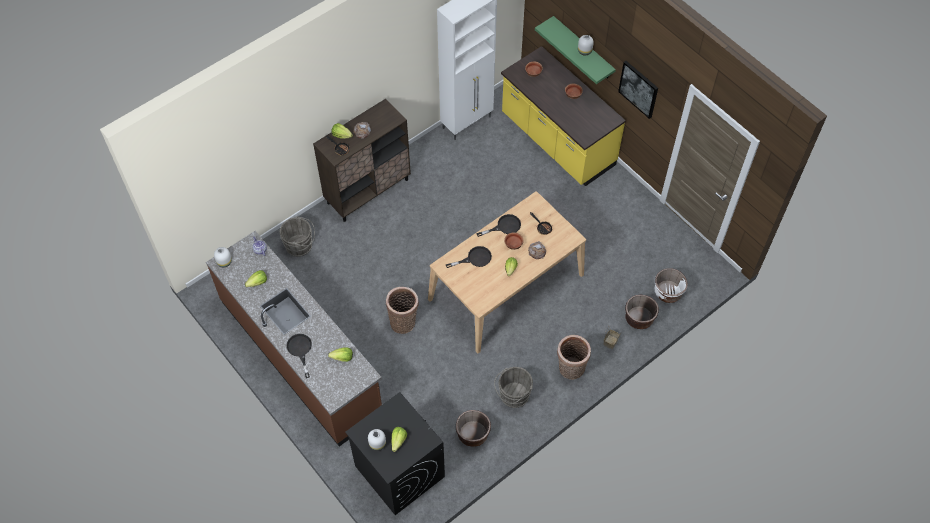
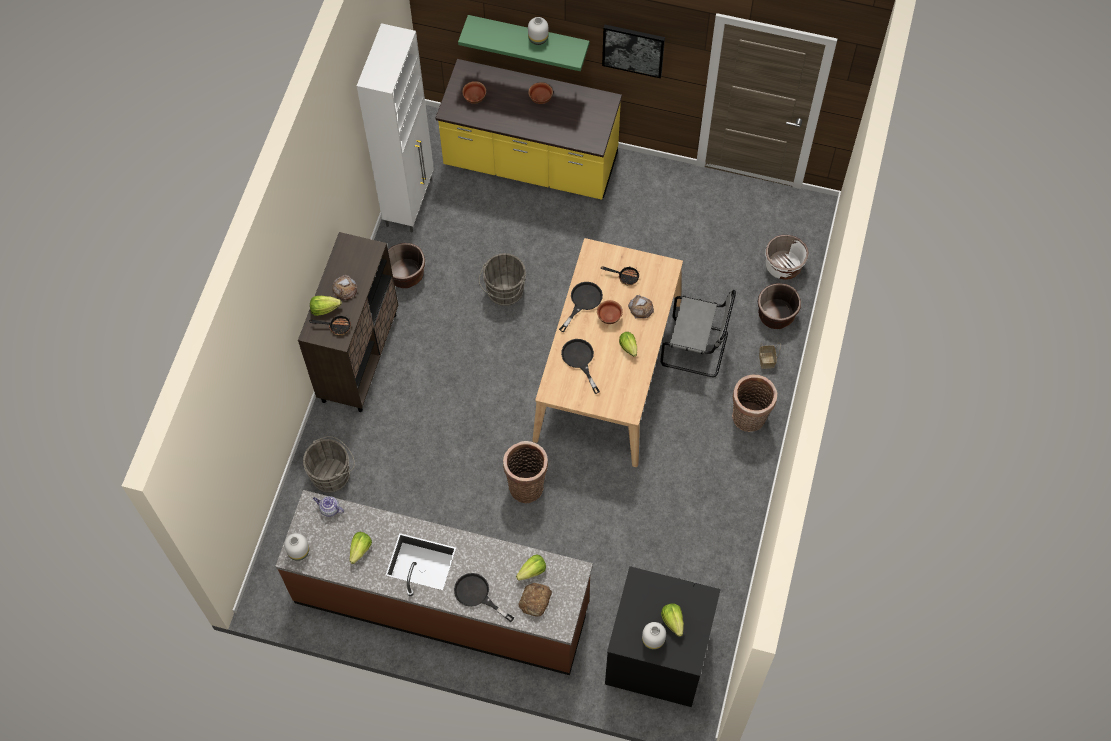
camera: 35 degrees left, 5 degrees up
black frying pan [446,246,492,268] -> black frying pan turned 60 degrees counterclockwise [561,339,600,394]
brown planter [456,410,491,447] -> brown planter moved to [388,243,425,288]
grey bucket [494,367,533,408] -> grey bucket moved to [479,253,526,306]
none -> bread [518,583,552,617]
none -> grey chair [660,290,736,377]

